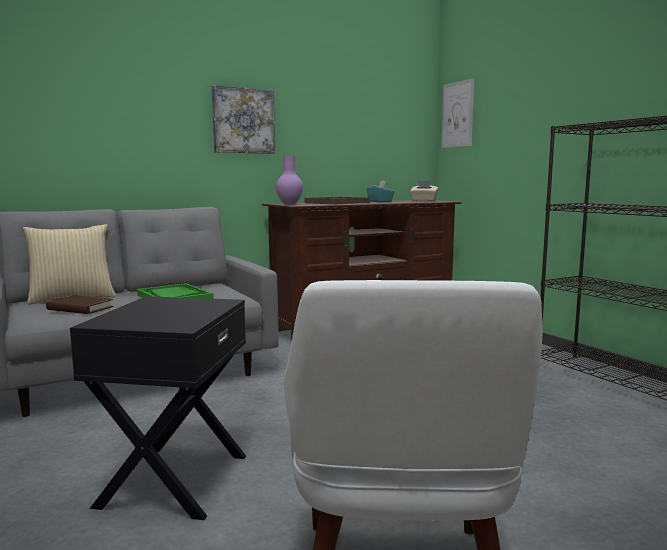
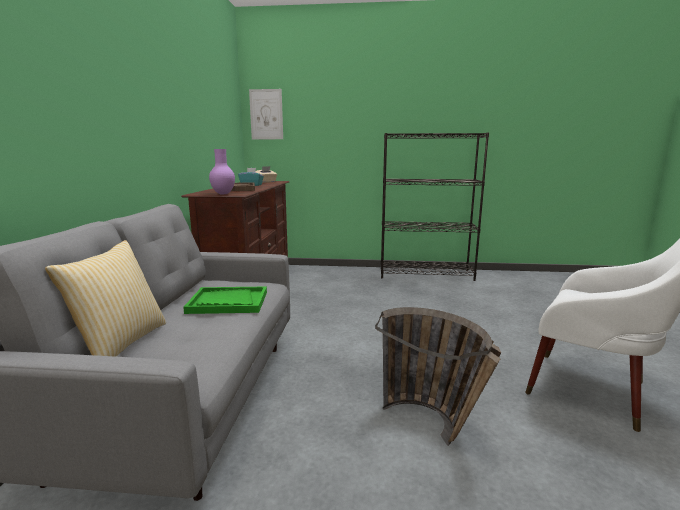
camera: 55 degrees left, 5 degrees up
brown book [46,295,113,314] -> none
black side table [70,296,246,520] -> basket [375,307,501,446]
picture [212,85,275,154] -> none

